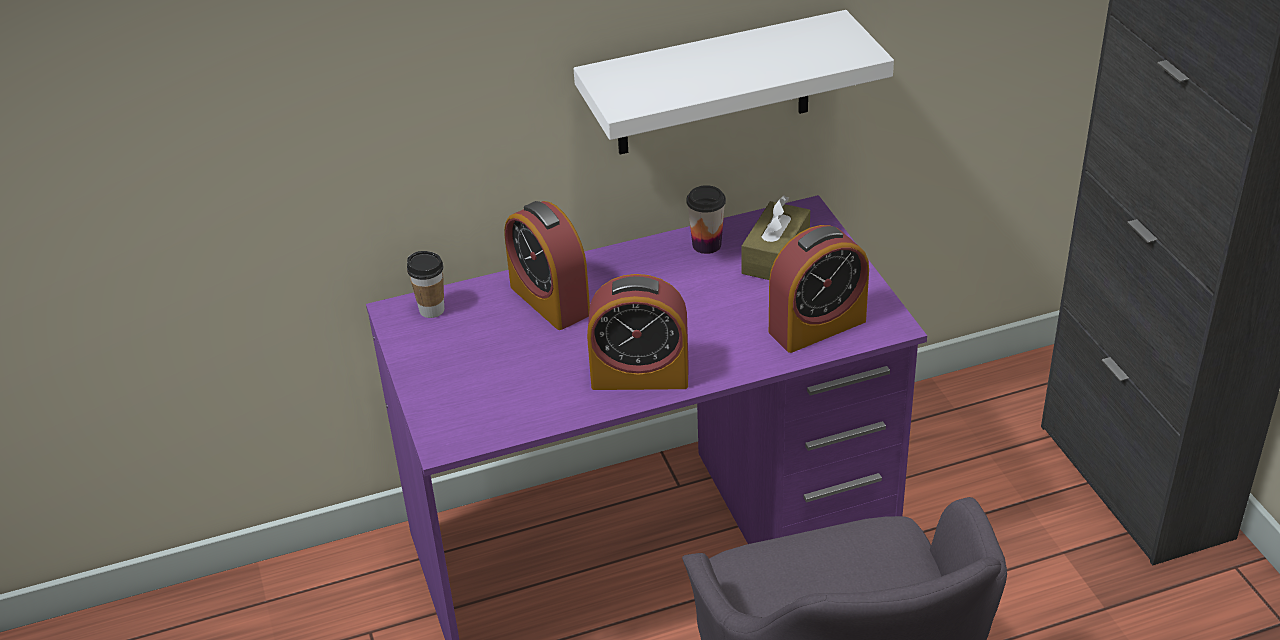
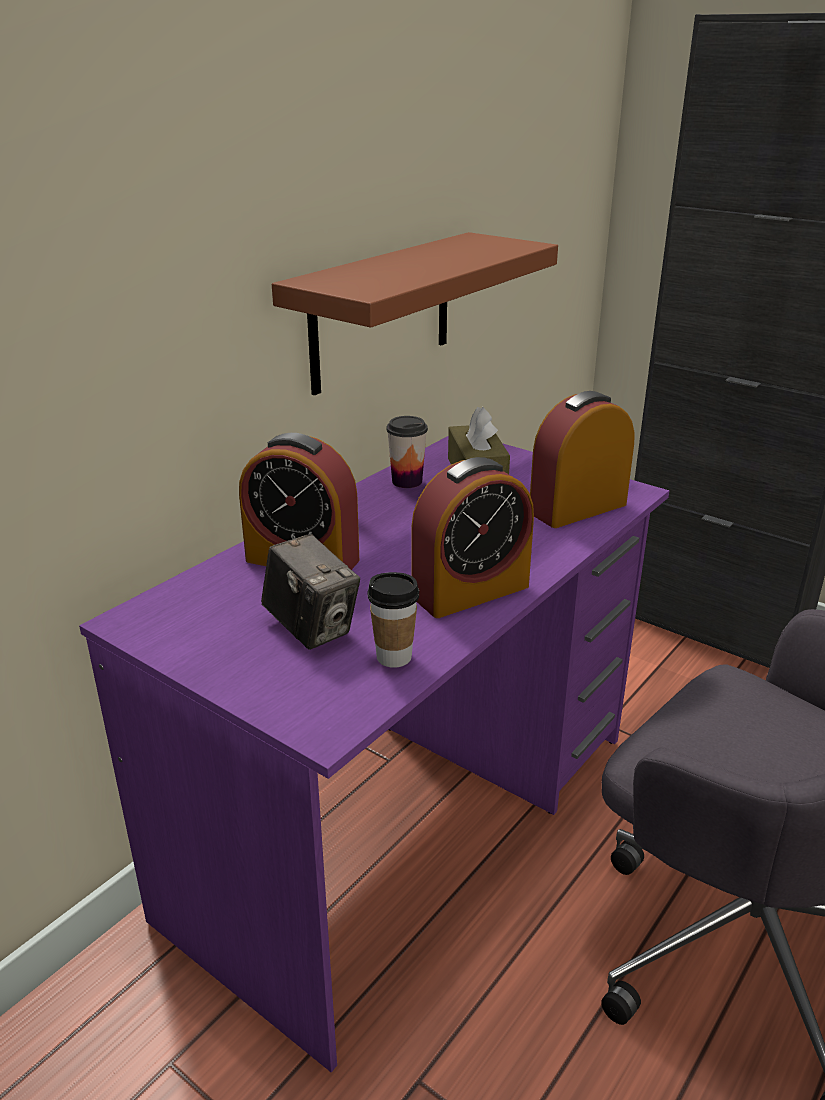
camera: 35 degrees left, 10 degrees down
cup [407,251,444,318] -> cup moved to [367,572,419,668]
white shelf [574,10,894,155] -> brown shelf [272,232,558,395]
alarm clock [769,225,869,353] -> alarm clock turned 150 degrees counterclockwise [530,391,635,528]
none -> camera [261,534,360,649]

